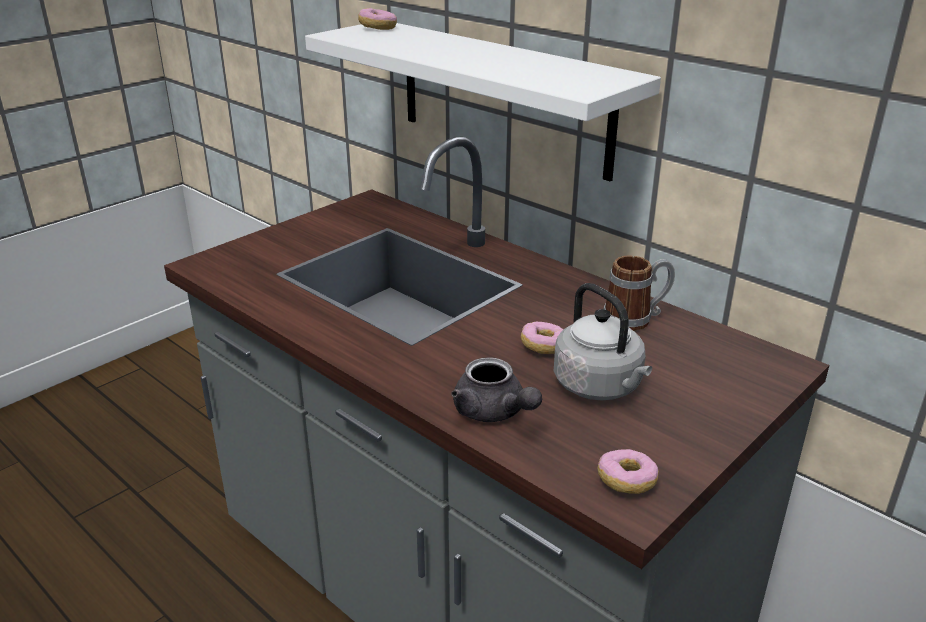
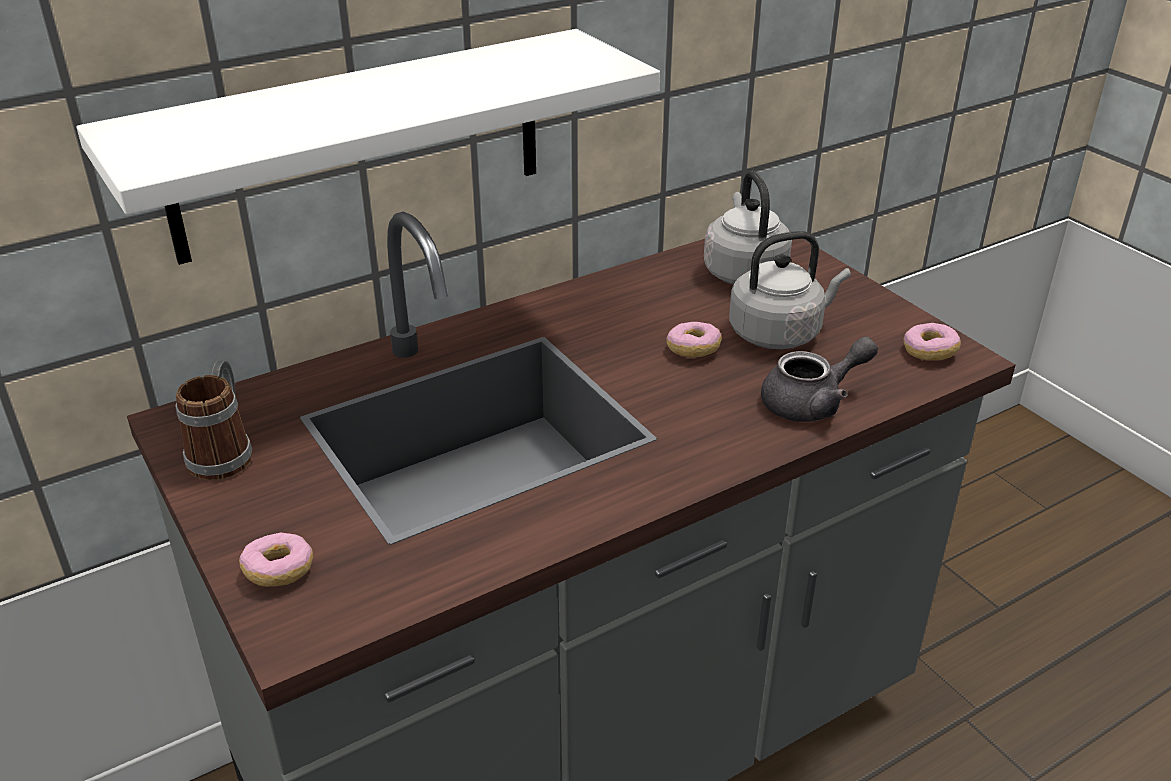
camera: 75 degrees left, 5 degrees up
donut [358,8,397,30] -> donut moved to [239,532,313,587]
mug [604,255,675,331] -> mug moved to [175,361,252,480]
none -> grey kettle [704,171,792,285]

